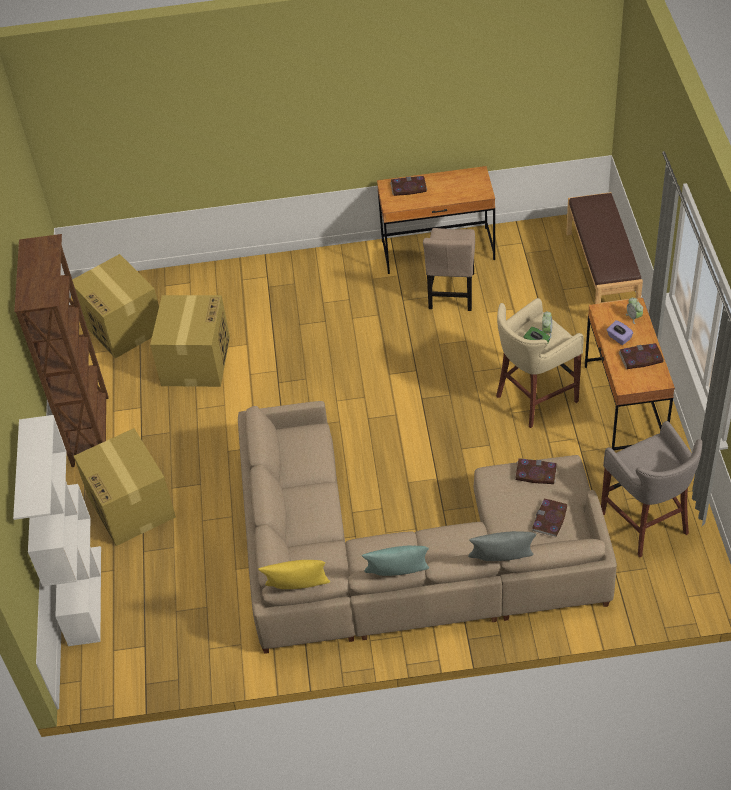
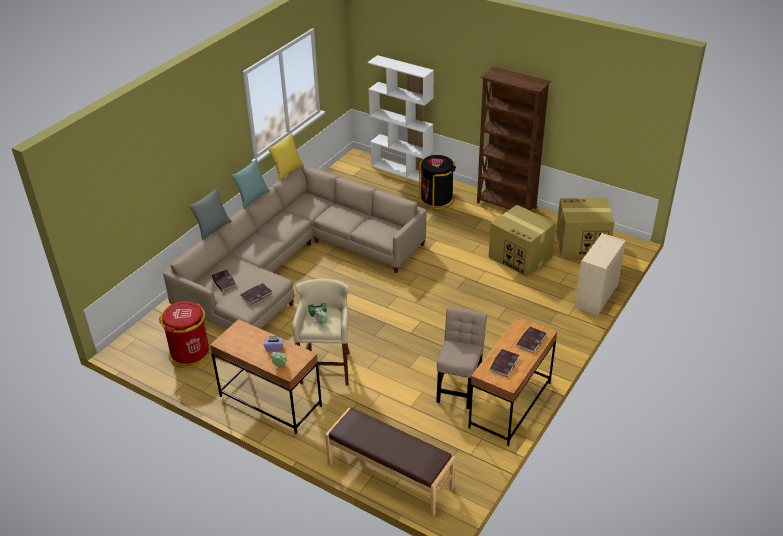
camera: 125 degrees right, 10 degrees down
cardboard box [74,428,176,546] -> black trash can [419,155,456,210]
beige chair [423,228,475,311] -> beige chair turned 60 degrees clockwise [436,308,487,409]
grey stool [601,421,702,557] -> red trash can [159,301,211,368]
book [619,343,664,369] -> book moved to [490,349,520,377]
none -> beige dresser [575,233,626,315]

